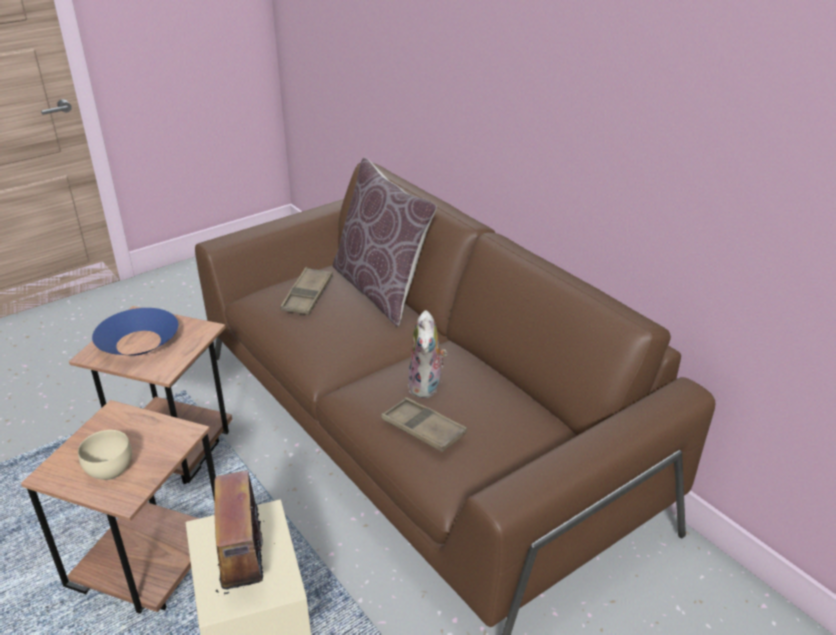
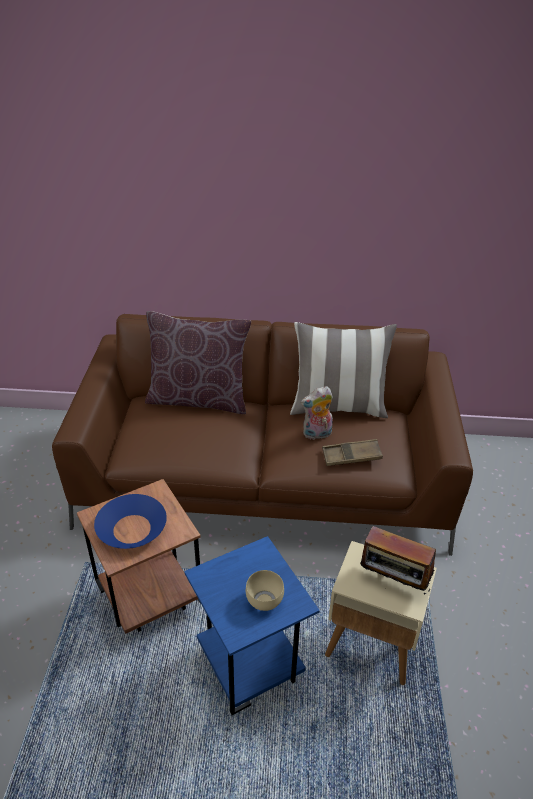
camera: 50 degrees left, 5 degrees up
brown side table [21,400,216,614] -> blue side table [184,536,320,715]
brown tray [280,267,333,315] -> none
plush toy [408,310,447,398] -> plush toy turned 120 degrees clockwise [300,386,333,440]
none -> pillow [290,322,397,418]

